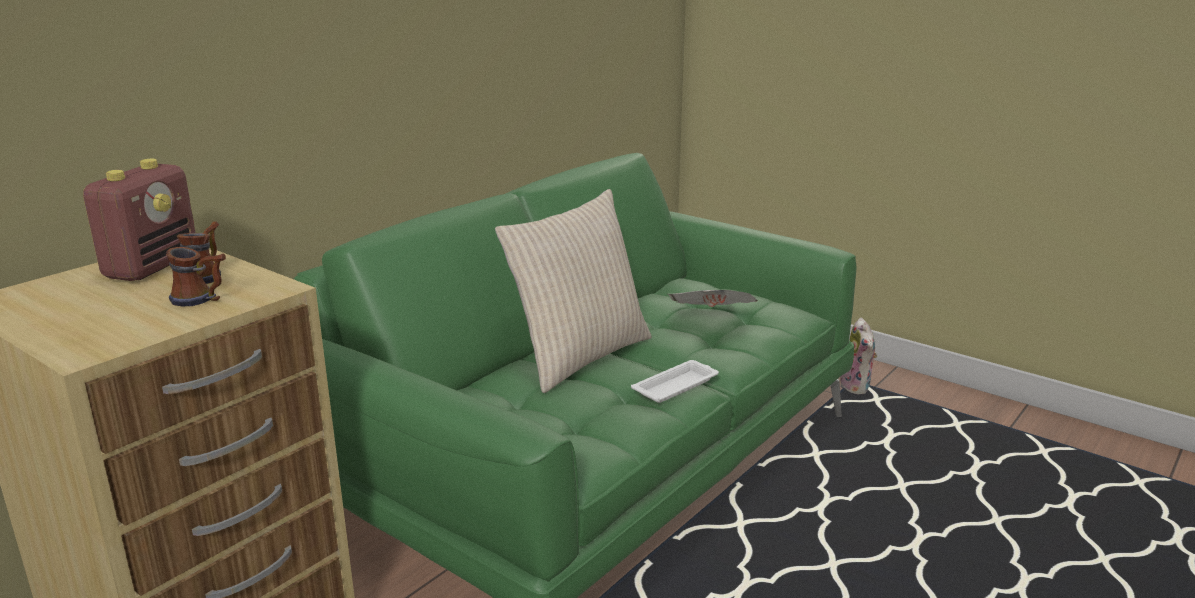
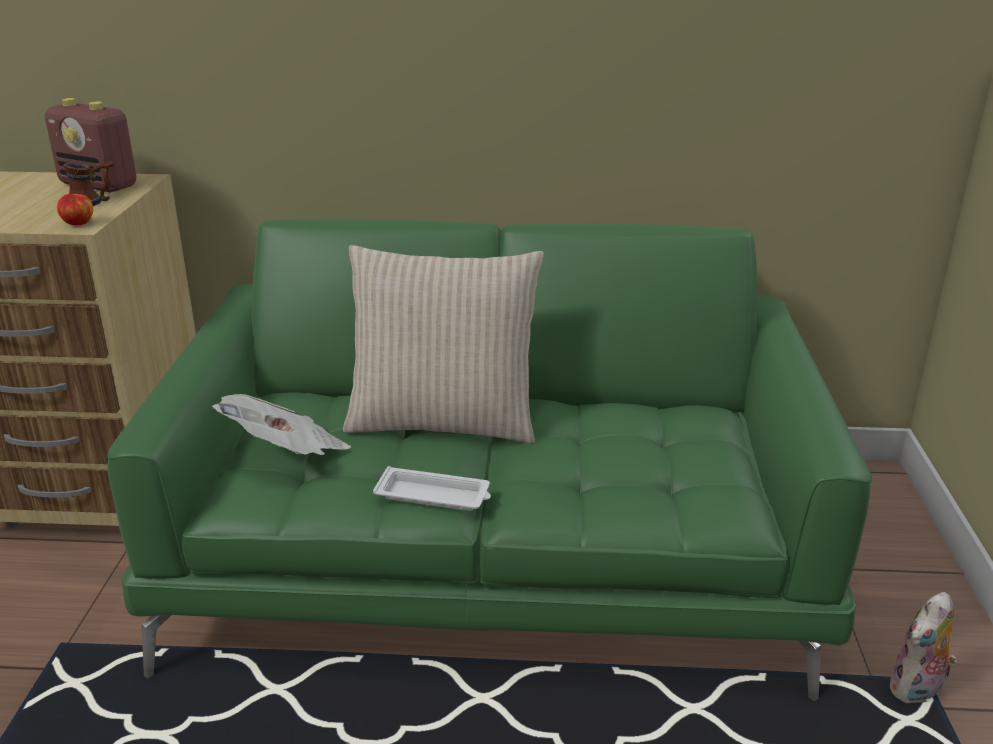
camera: 55 degrees right, 5 degrees up
radio [83,159,196,281] -> radio turned 45 degrees clockwise [45,98,136,193]
mug [166,247,226,306] -> none
newspaper [668,290,758,307] -> newspaper moved to [212,394,351,455]
none -> apple [57,194,93,225]

